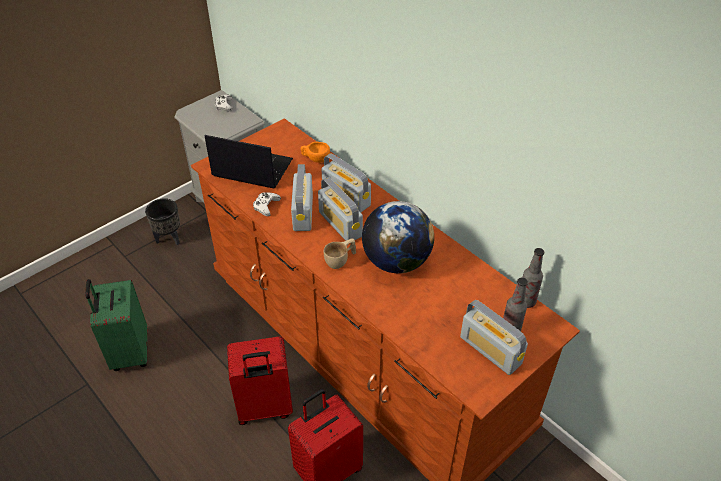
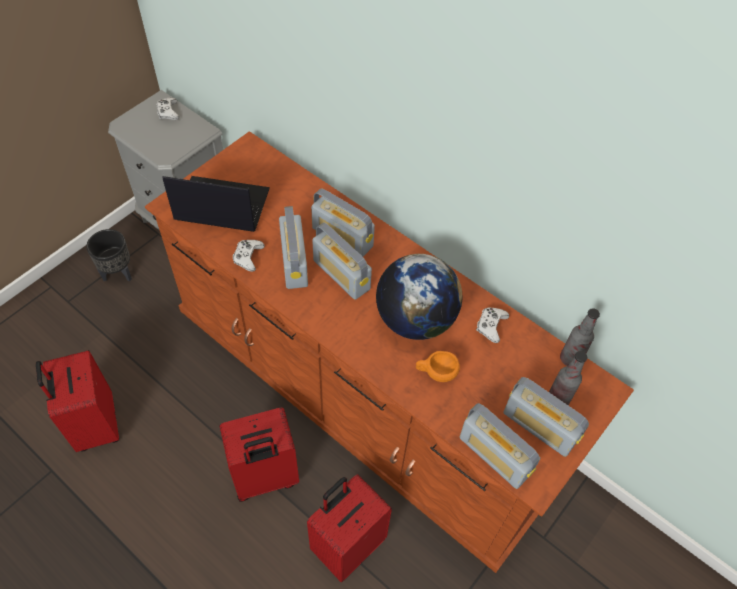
camera: 10 degrees left, 10 degrees up
green suitcase [85,279,147,371] -> red suitcase [36,350,119,452]
orange cup [301,142,330,163] -> orange cup moved to [416,351,460,382]
beige cup [324,238,356,269] -> none
none -> radio [460,403,540,489]
none -> white game controller [476,307,509,343]

